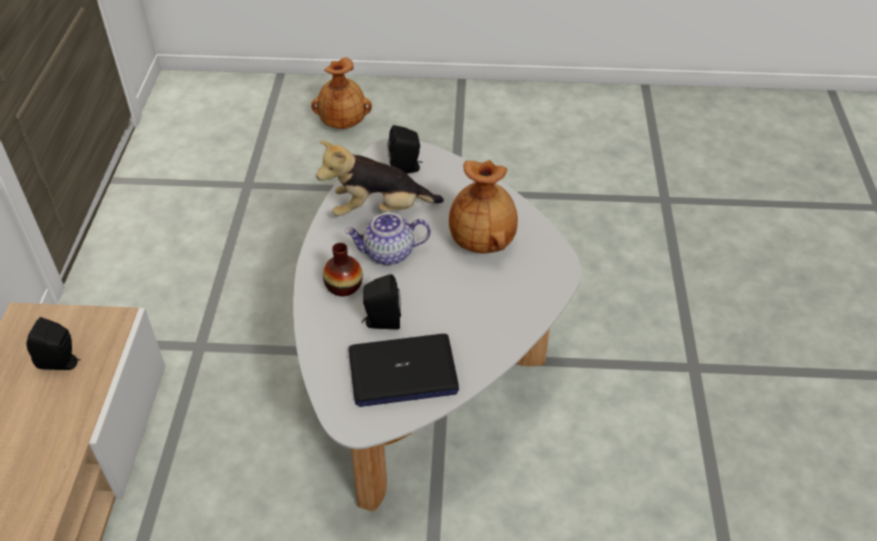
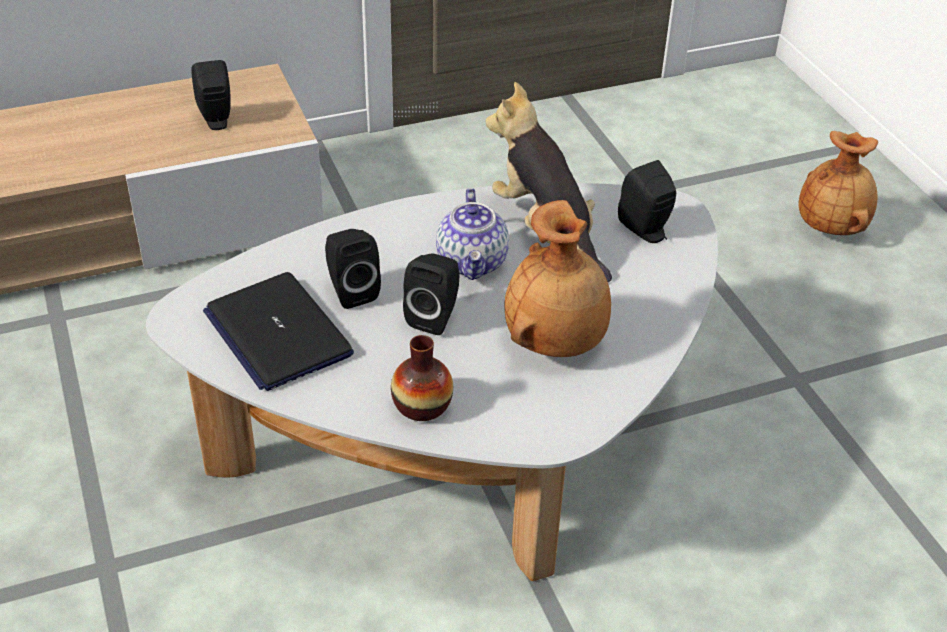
camera: 65 degrees right, 5 degrees down
vase [323,243,363,296] -> vase moved to [391,335,453,421]
teapot [345,213,431,265] -> teapot turned 150 degrees counterclockwise [436,188,509,280]
none -> black speaker [403,254,460,335]

